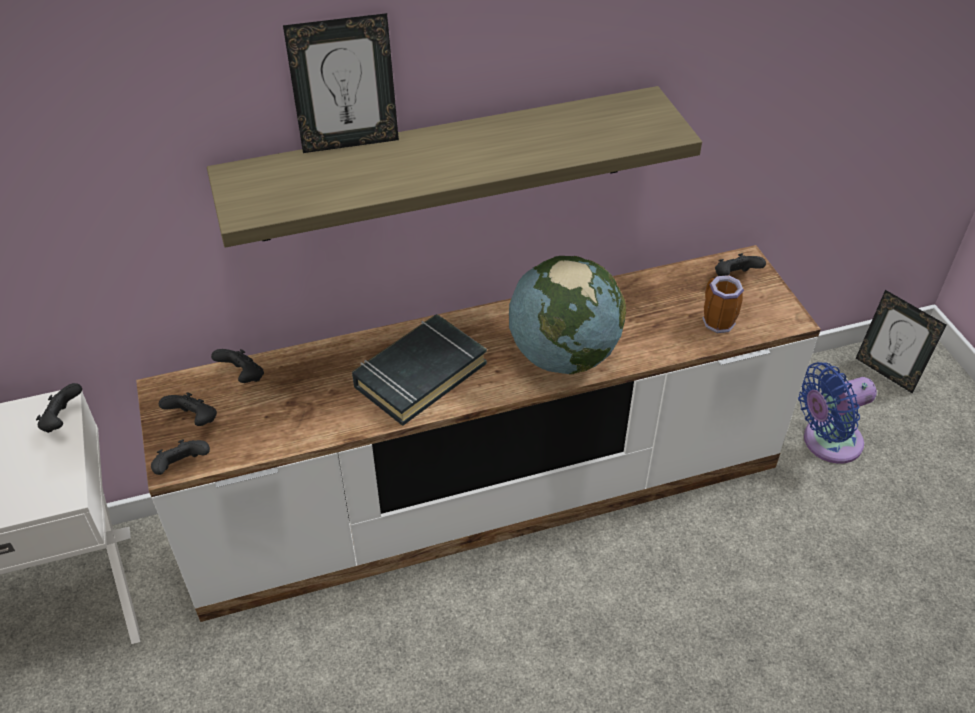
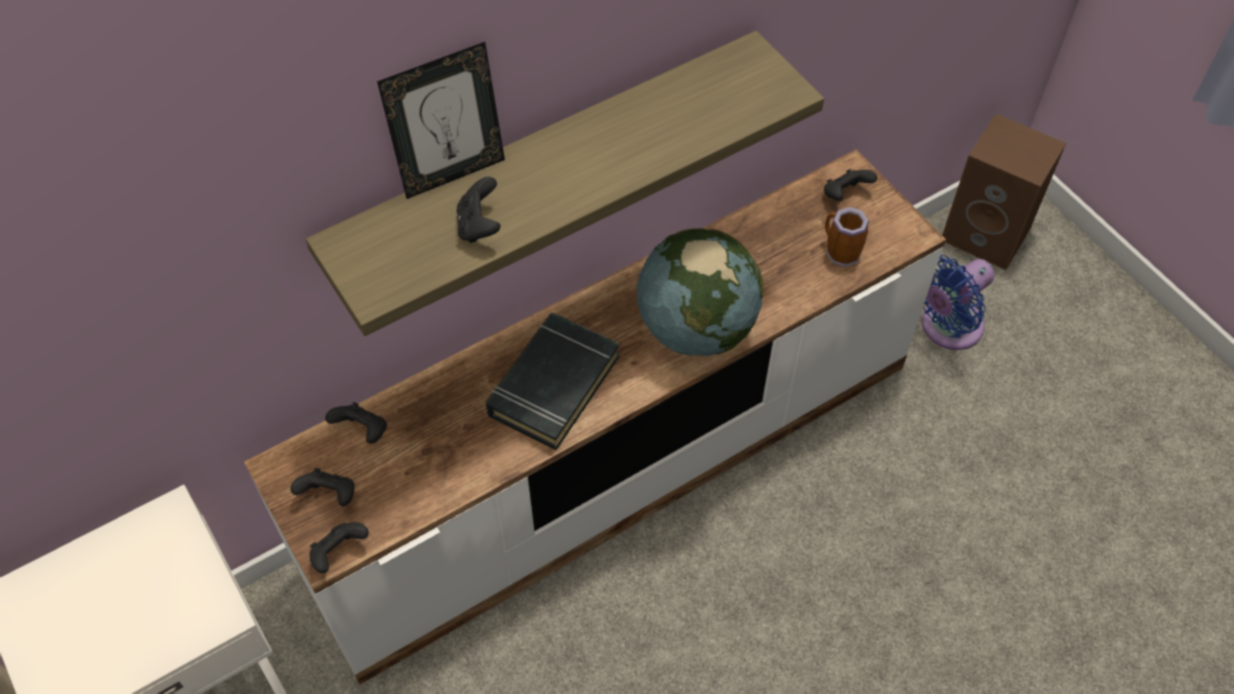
camera: 15 degrees left, 10 degrees up
black game controller [36,383,82,433] -> black game controller moved to [457,177,501,243]
picture frame [856,290,947,394] -> brown speaker [942,114,1066,270]

